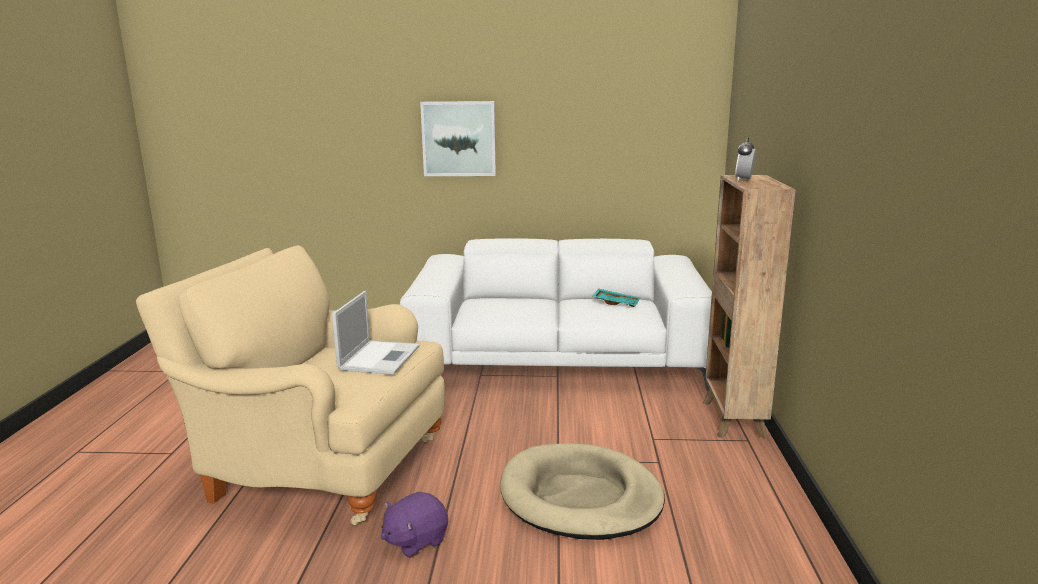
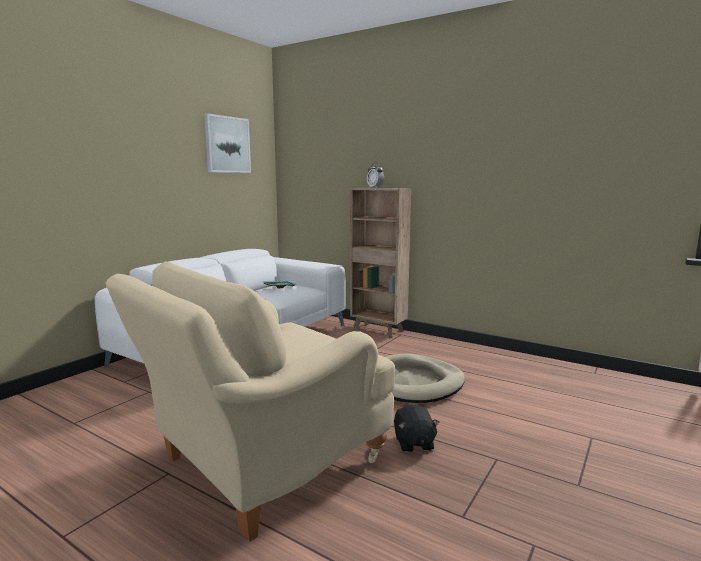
camera: 60 degrees left, 5 degrees down
laptop [332,291,420,375] -> none
purple plush toy [381,492,448,558] -> black plush toy [394,405,440,453]
picture [420,101,496,176] -> picture moved to [204,113,251,173]

